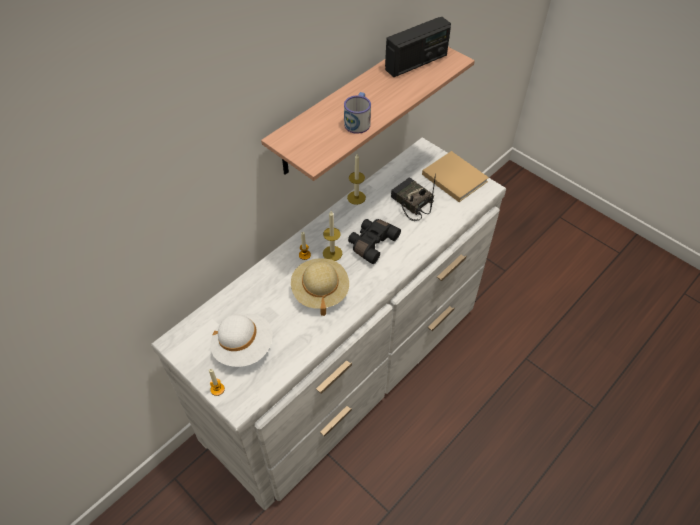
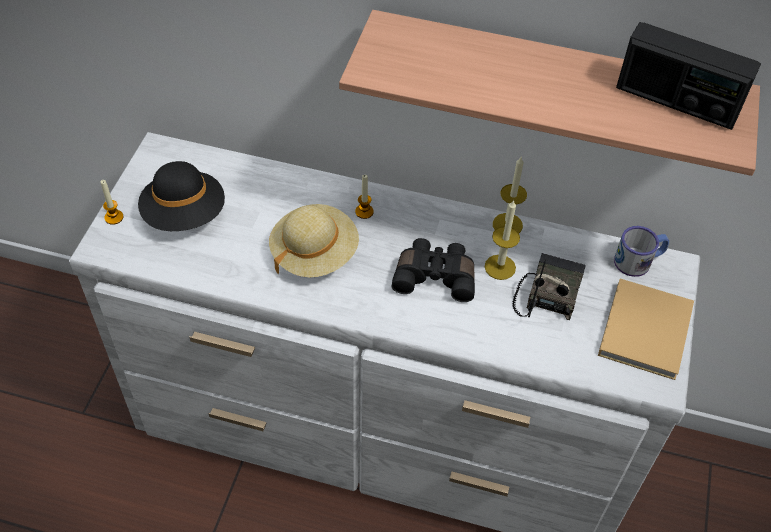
camera: 60 degrees right, 0 degrees up
white hat [210,313,272,367] -> black hat [138,161,225,231]
candle [323,211,342,261] -> candle moved to [485,199,520,280]
mug [344,92,371,134] -> mug moved to [614,226,669,277]

